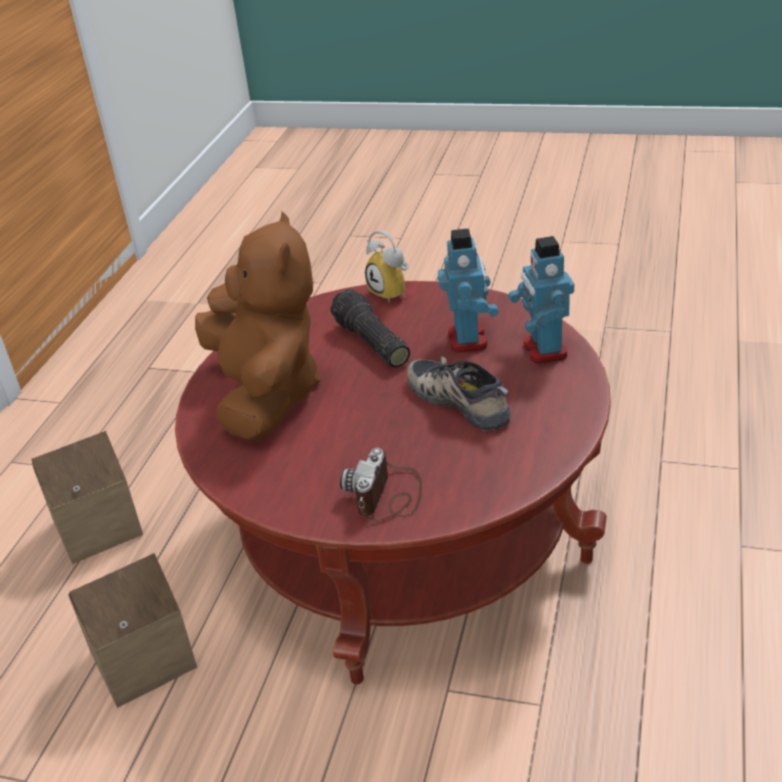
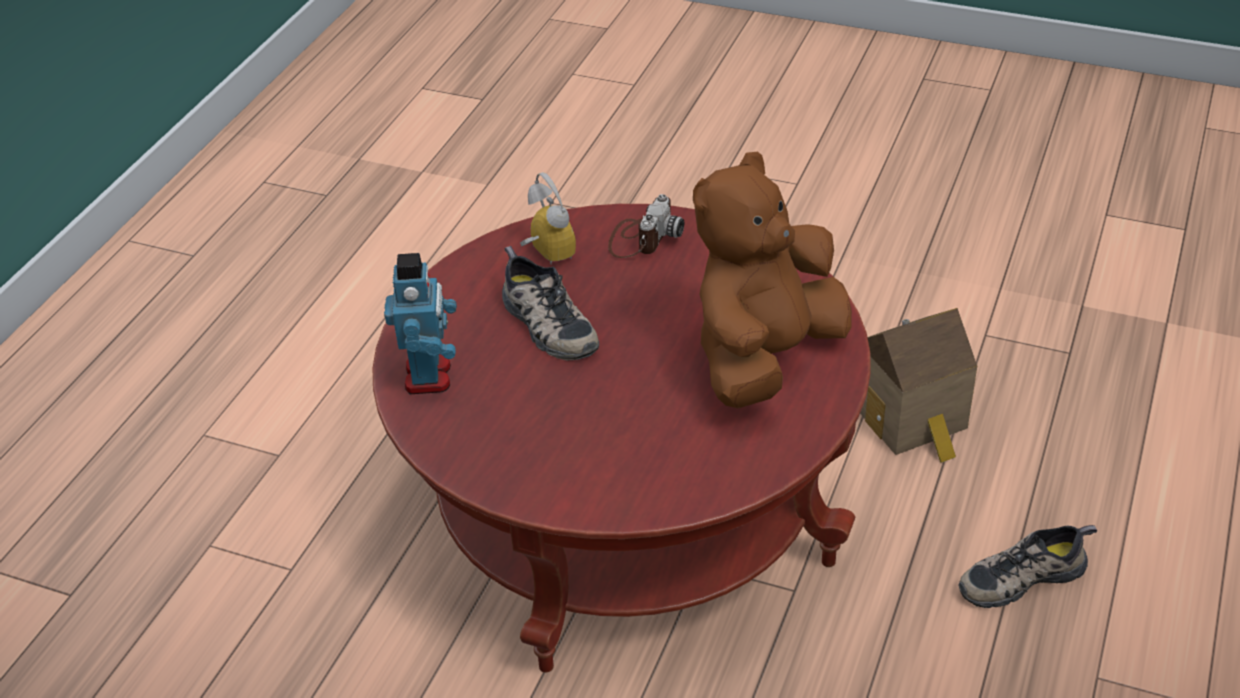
camera: 175 degrees left, 5 degrees up
toy house [31,431,143,564] -> shoe [958,525,1097,608]
brown plush toy [195,211,321,440] -> brown plush toy turned 45 degrees clockwise [693,152,852,408]
flashlight [330,289,410,368] -> none
alarm clock [365,230,409,303] -> alarm clock moved to [520,172,576,265]
toy robot [438,229,499,353] -> none

